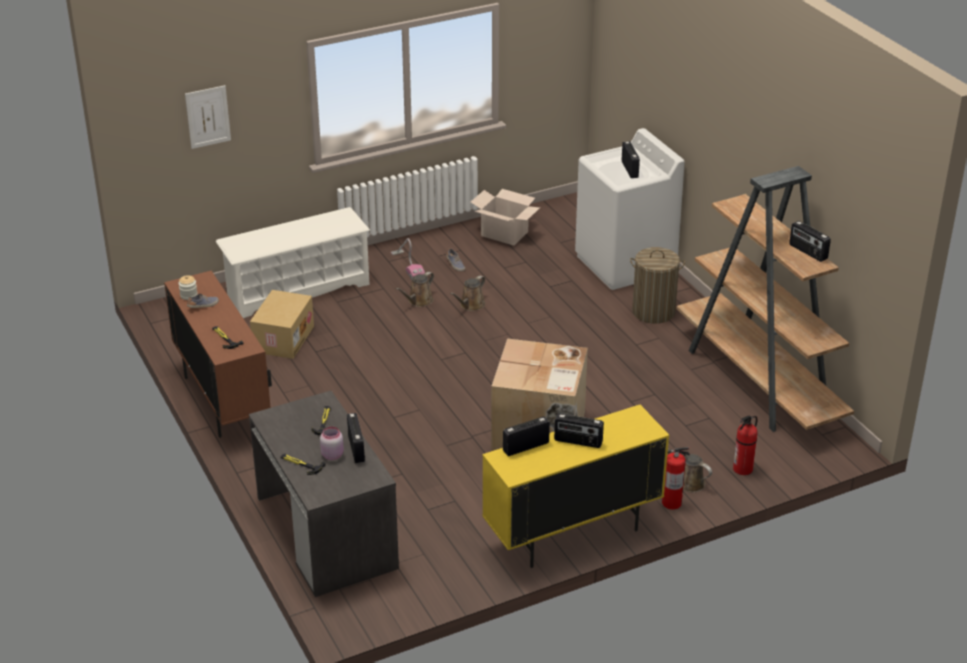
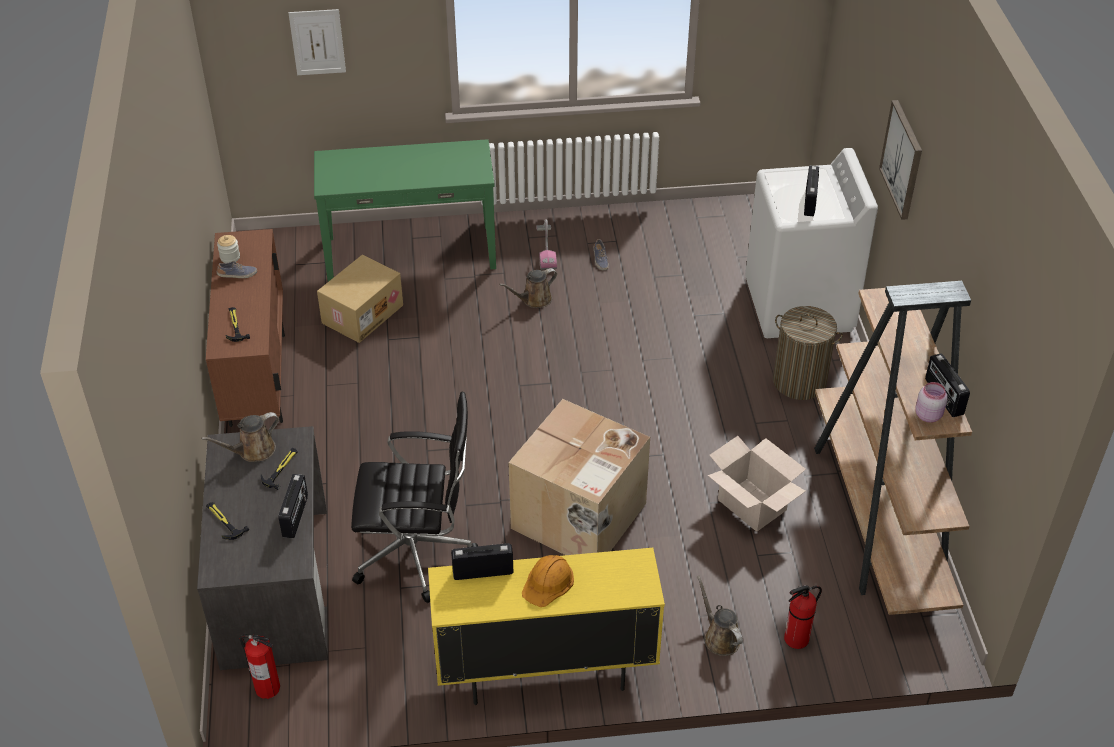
camera: 20 degrees right, 10 degrees up
white shoe rack [216,207,370,318] -> green console table [314,139,496,282]
pink jar [320,427,344,460] -> pink jar moved to [915,382,948,423]
brown watering can [450,276,485,311] -> brown watering can moved to [201,412,279,462]
cardboard box [471,189,540,246] -> cardboard box moved to [708,436,806,532]
radio [554,413,604,448] -> orange hard hat [522,555,574,607]
fire extinguisher [662,447,690,510] -> fire extinguisher moved to [240,634,280,699]
none -> black office chair [351,392,478,603]
none -> picture [879,100,922,220]

